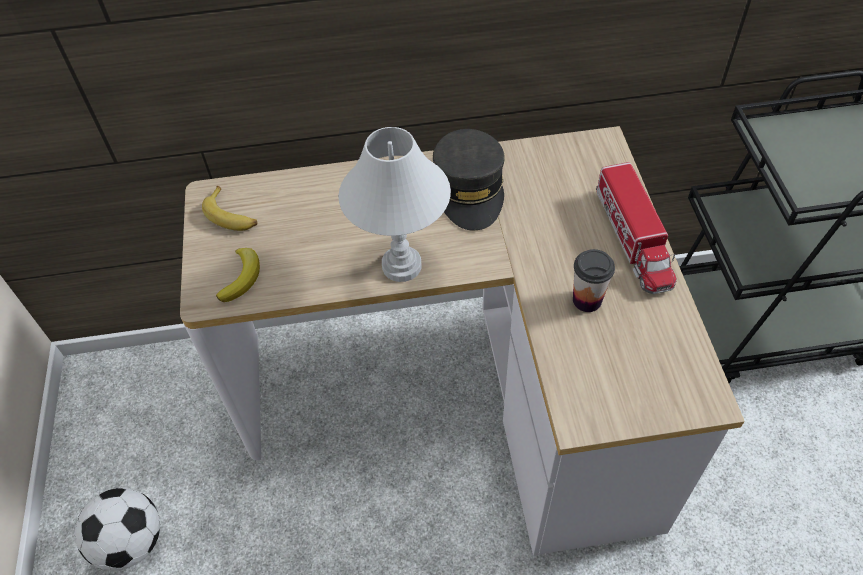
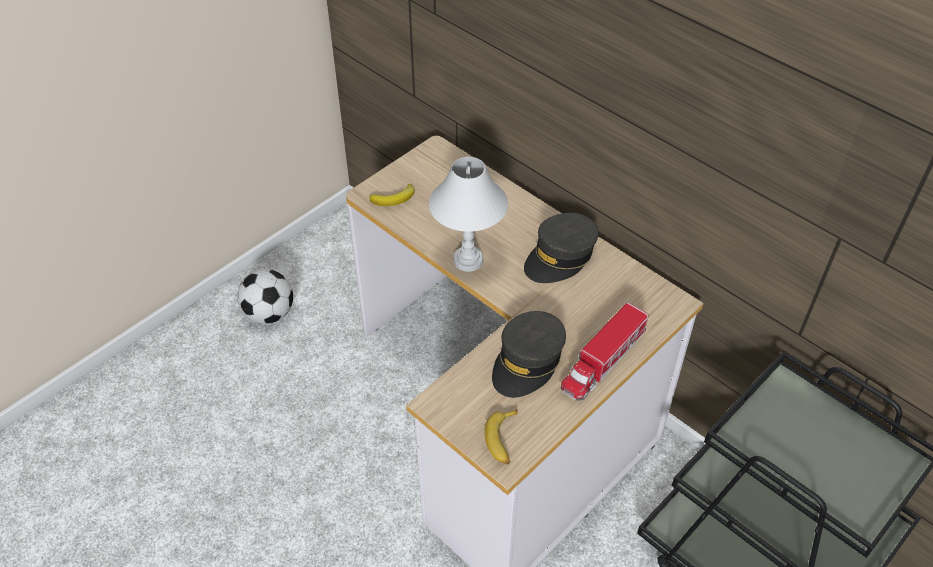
camera: 50 degrees right, 5 degrees down
banana [202,186,257,231] -> banana moved to [484,409,518,465]
cup [573,249,615,312] -> grey cap [492,311,566,398]

